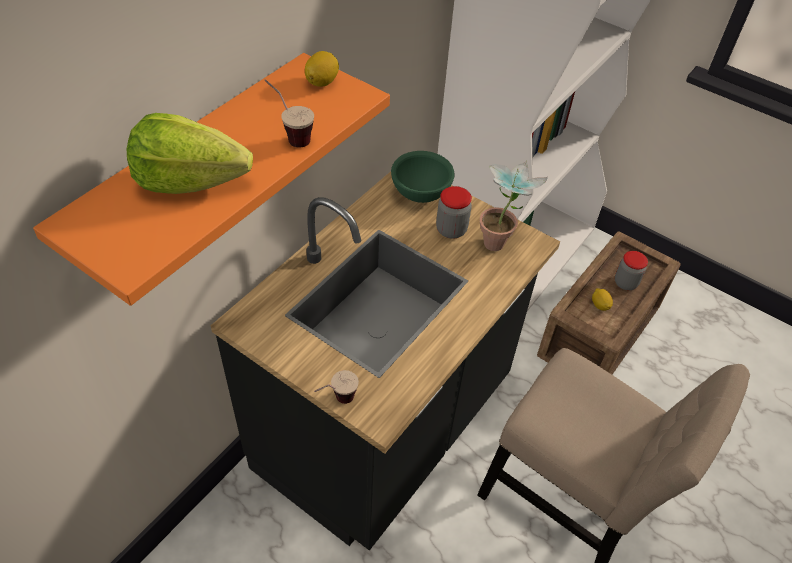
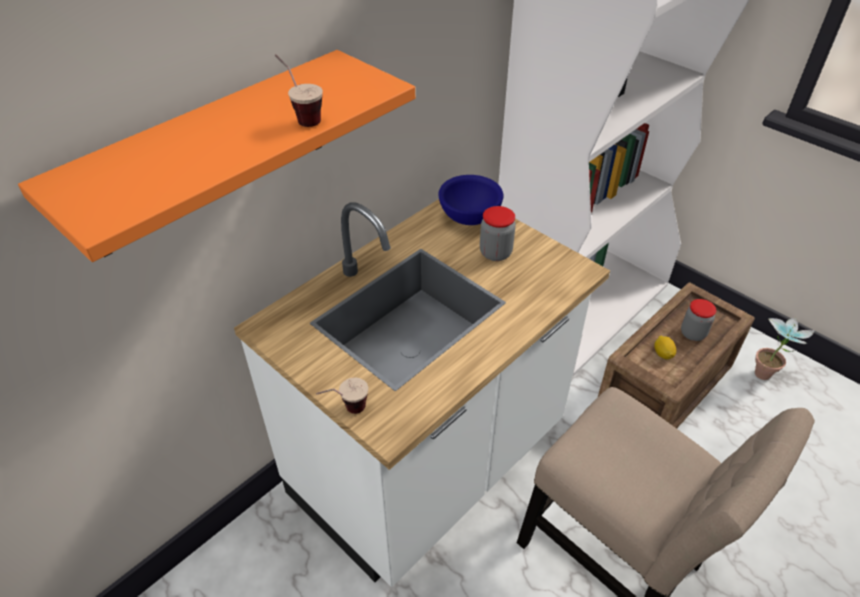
camera: 10 degrees right, 5 degrees down
lettuce [127,113,253,194] -> none
black counter [211,172,560,550] -> white counter [234,199,610,587]
lemon [305,51,339,87] -> none
green bowl [391,151,455,203] -> blue bowl [438,175,503,225]
potted plant [480,161,548,251] -> potted plant moved to [755,316,815,380]

